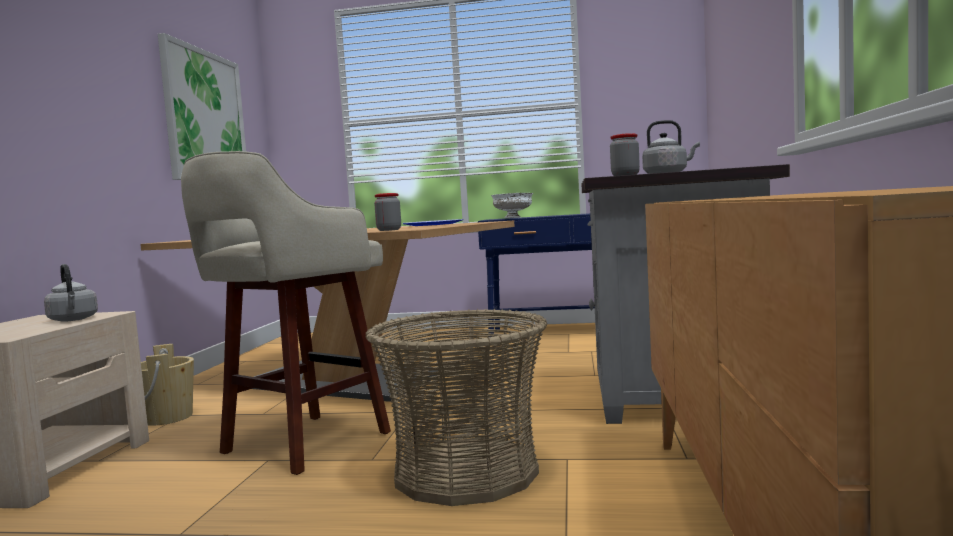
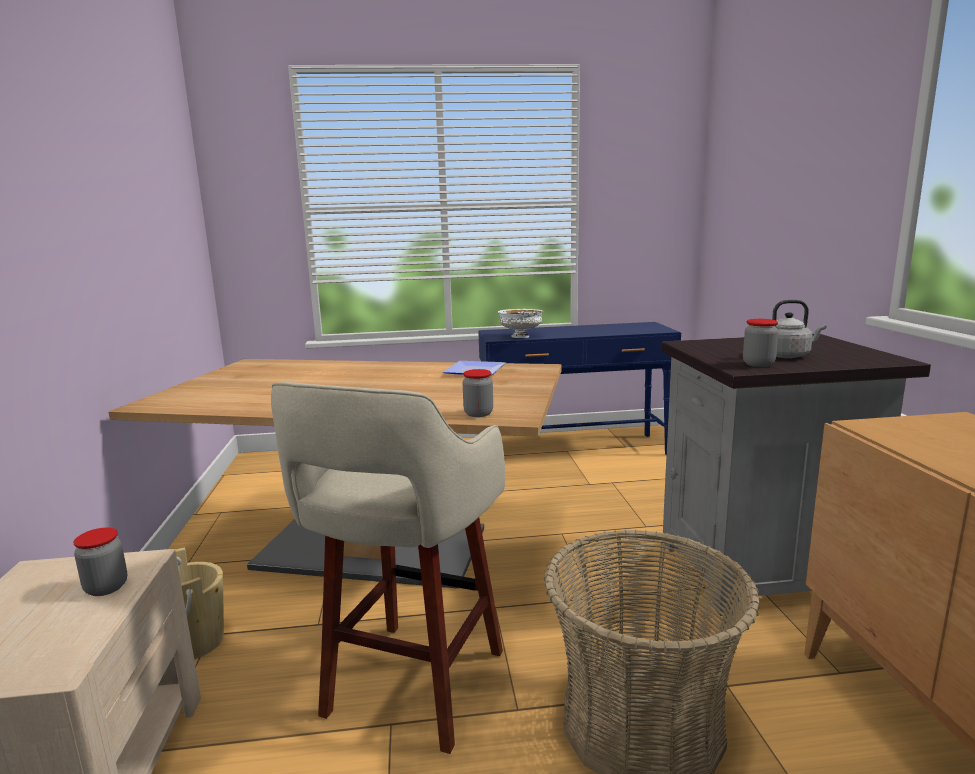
camera: 15 degrees left, 10 degrees up
grey kettle [44,264,98,322] -> jar [73,528,127,596]
picture [158,33,246,180] -> none

